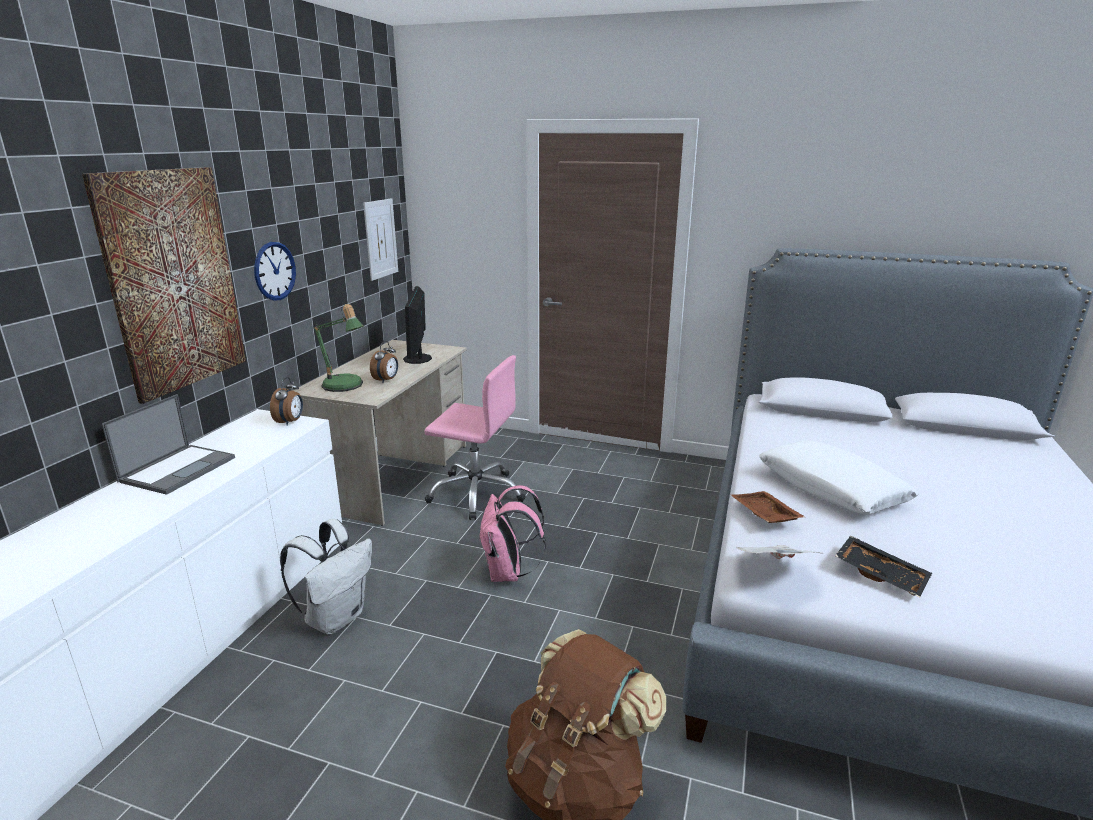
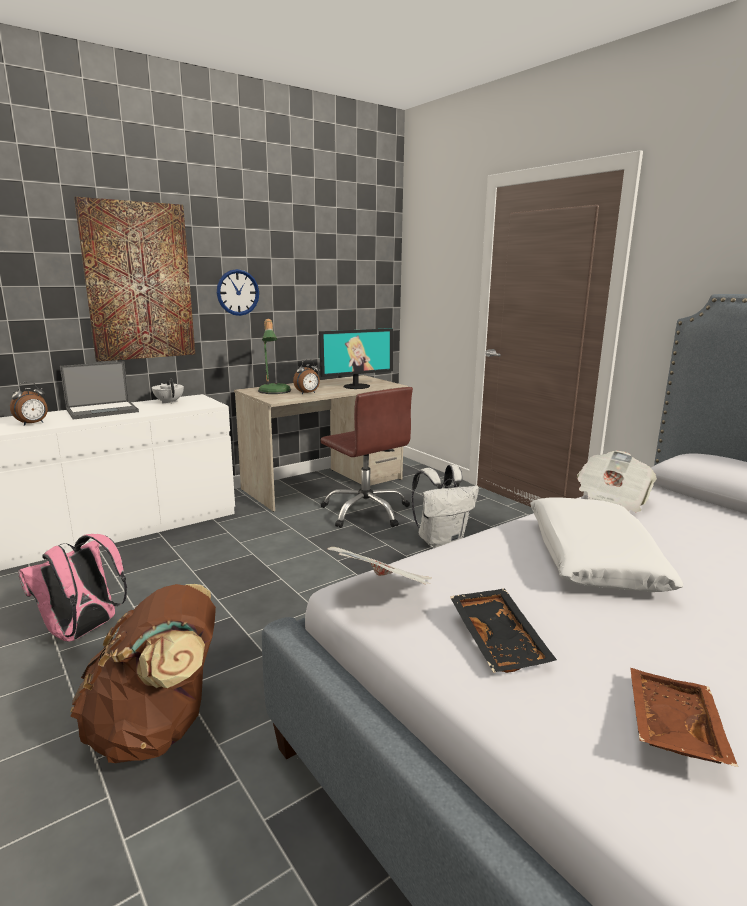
camera: 35 degrees right, 5 degrees down
alarm clock [270,377,303,426] -> alarm clock moved to [10,381,48,426]
white backpack [280,519,372,634] -> white backpack moved to [412,465,479,548]
picture [363,198,398,281] -> none
monitor [403,286,432,364] -> monitor turned 150 degrees counterclockwise [319,328,393,389]
pink office chair [425,355,526,520] -> brown office chair [320,387,413,528]
pink backpack [479,485,546,582] -> pink backpack moved to [18,534,127,642]
brown tray [731,491,805,523] -> brown tray moved to [630,668,738,767]
none -> white teapot [152,379,184,404]
none -> newspaper [577,451,657,512]

